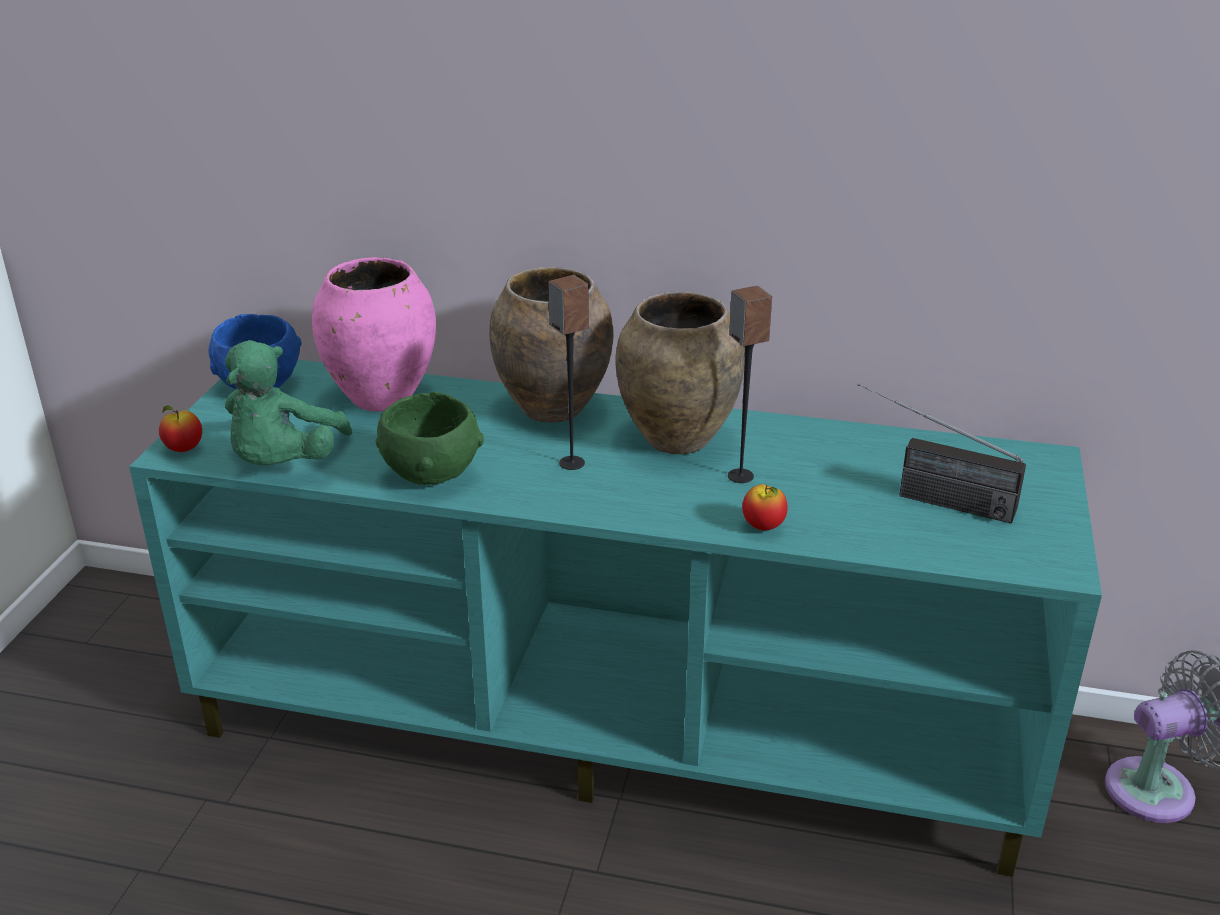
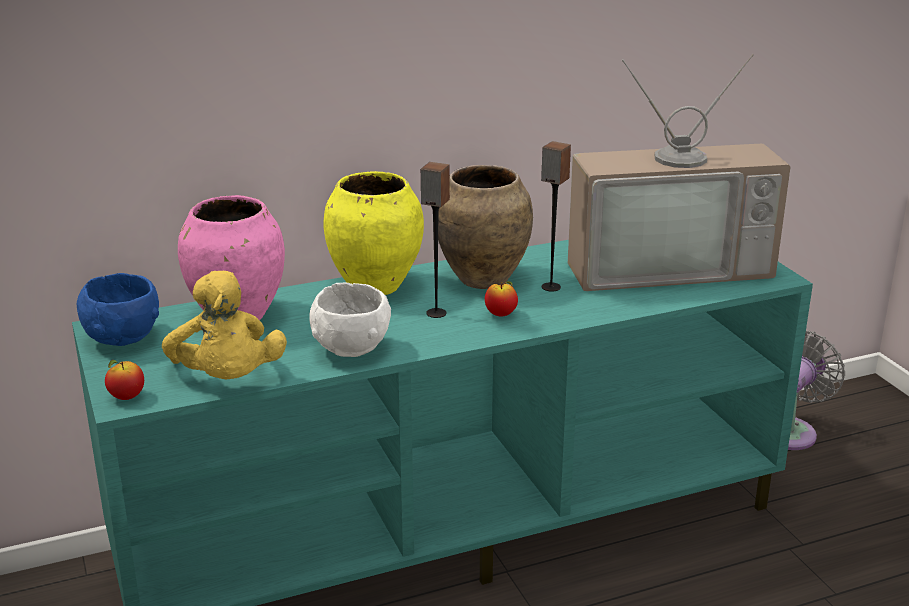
camera: 35 degrees left, 5 degrees down
green plush toy [225,340,352,465] -> yellow plush toy [162,271,287,379]
green bowl [376,392,484,485] -> white bowl [309,282,391,357]
brown vase [489,267,614,423] -> yellow vase [323,171,424,295]
apple [742,484,788,530] -> apple moved to [485,281,518,316]
radio [857,383,1026,523] -> television [568,54,791,291]

